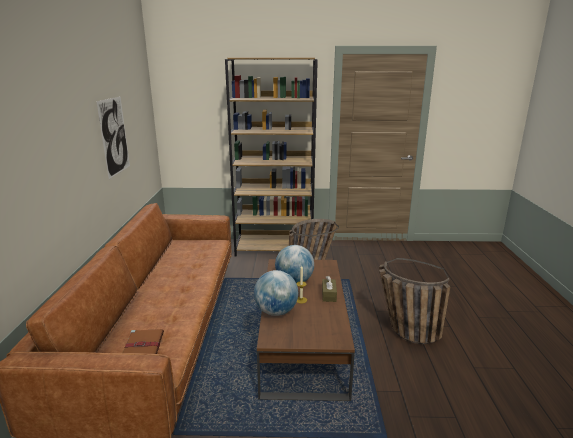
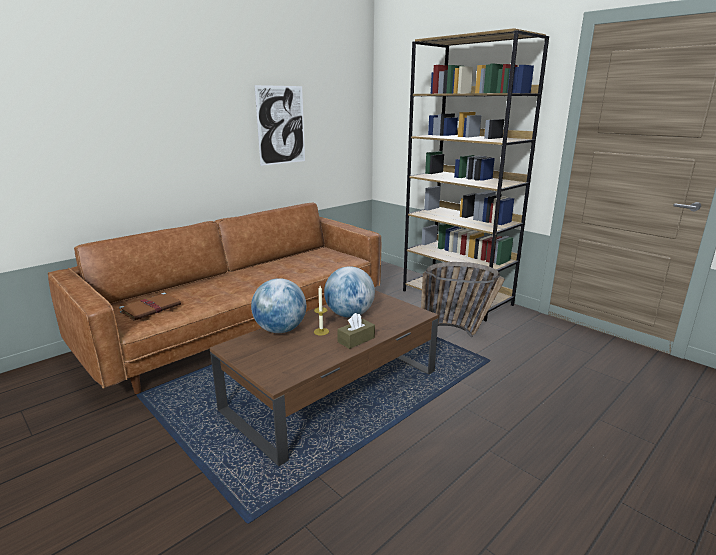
camera: 45 degrees right, 0 degrees up
basket [379,258,451,344] -> none

